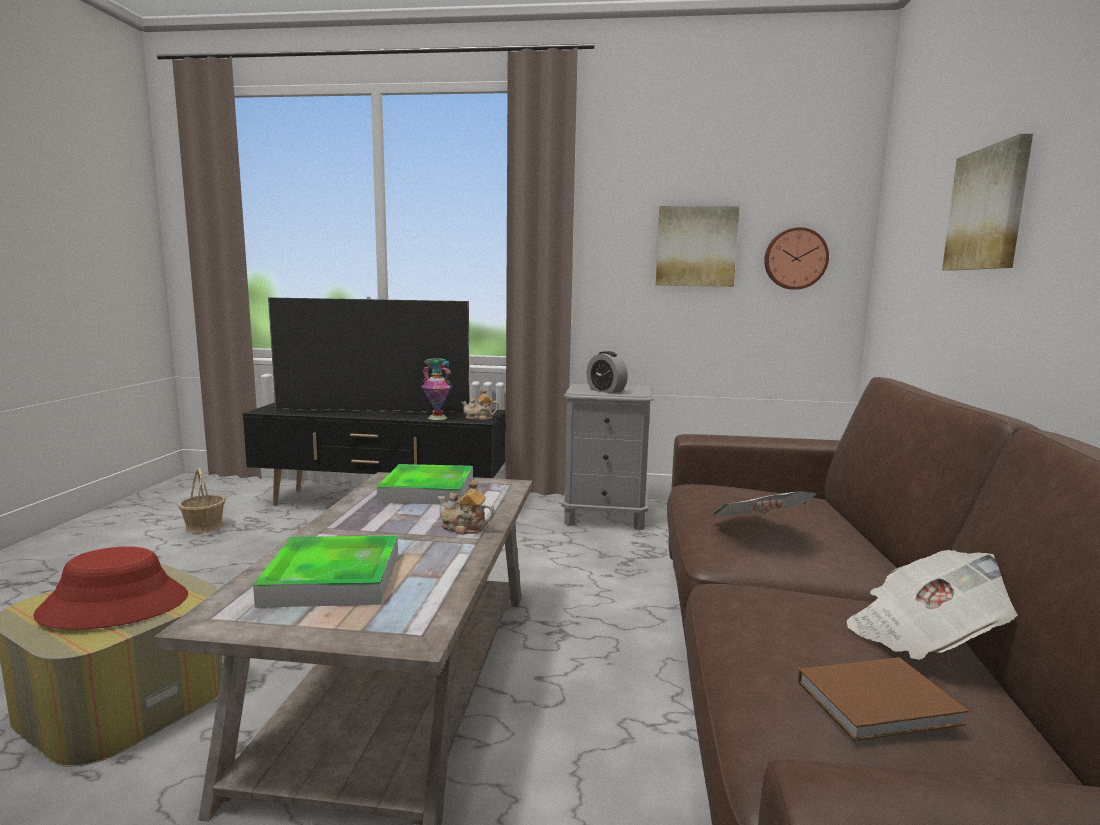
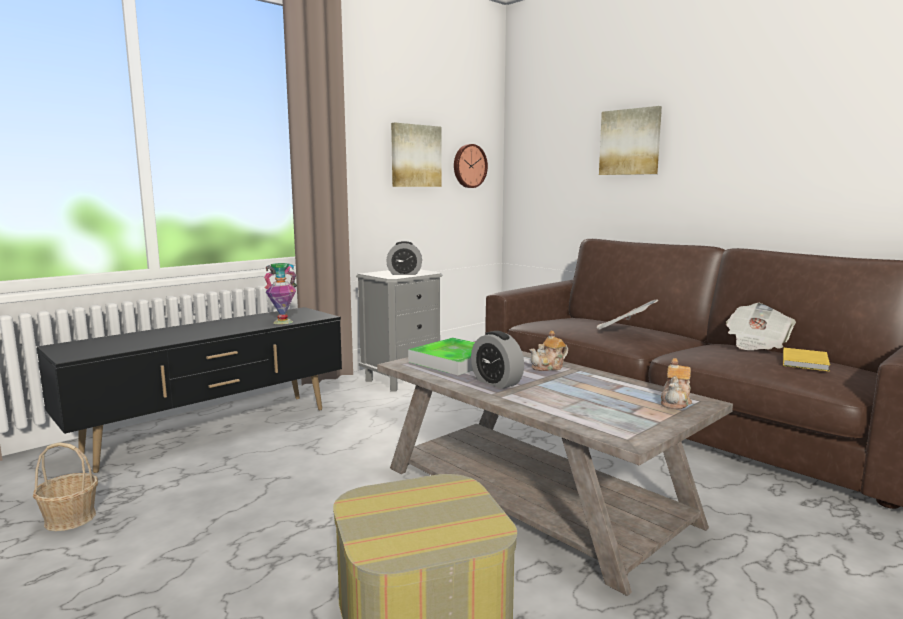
camera: 50 degrees left, 0 degrees up
red hat [33,546,188,630] -> none
tray [253,535,398,608] -> none
television [268,297,470,413] -> none
teapot [461,389,499,420] -> teapot moved to [661,358,692,409]
brown book [798,657,969,741] -> yellow book [783,348,830,371]
none -> alarm clock [471,331,524,389]

